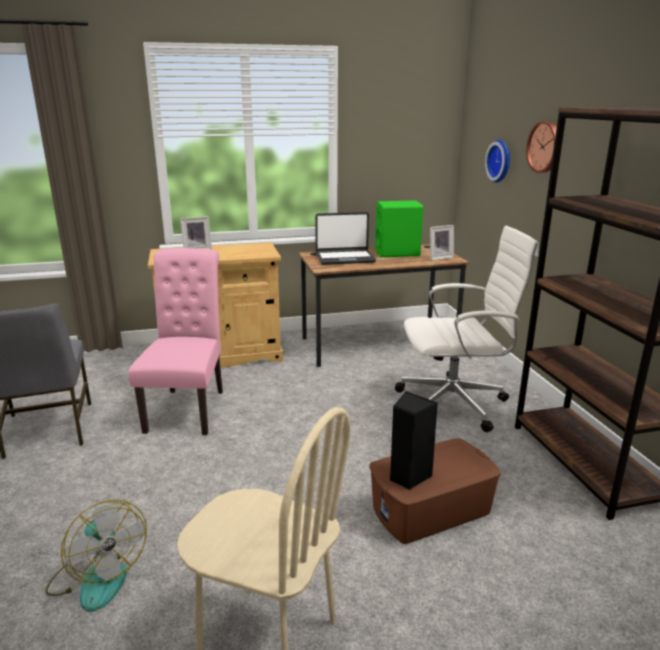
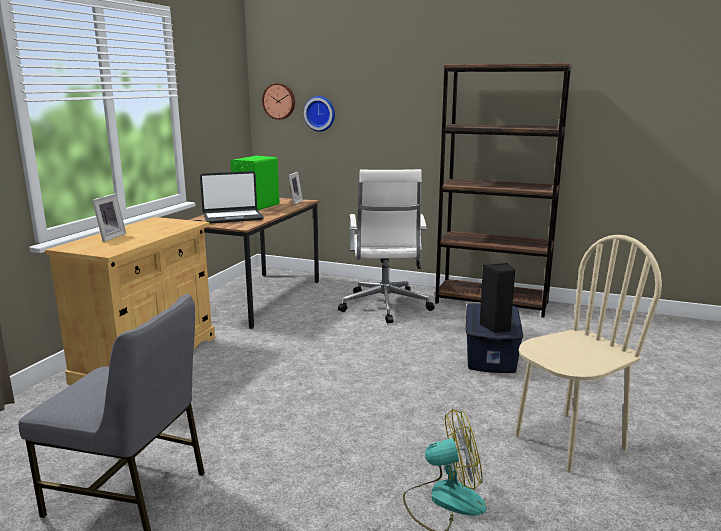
camera: 55 degrees left, 5 degrees down
pink chair [128,248,223,435] -> none
laptop [315,212,376,265] -> laptop turned 45 degrees clockwise [200,171,264,224]
brown storage box [369,438,501,544] -> blue storage box [466,303,523,373]
white office chair [395,226,539,432] -> white office chair turned 150 degrees clockwise [338,169,435,323]
wall clock [526,121,557,173] -> wall clock moved to [262,83,295,120]

